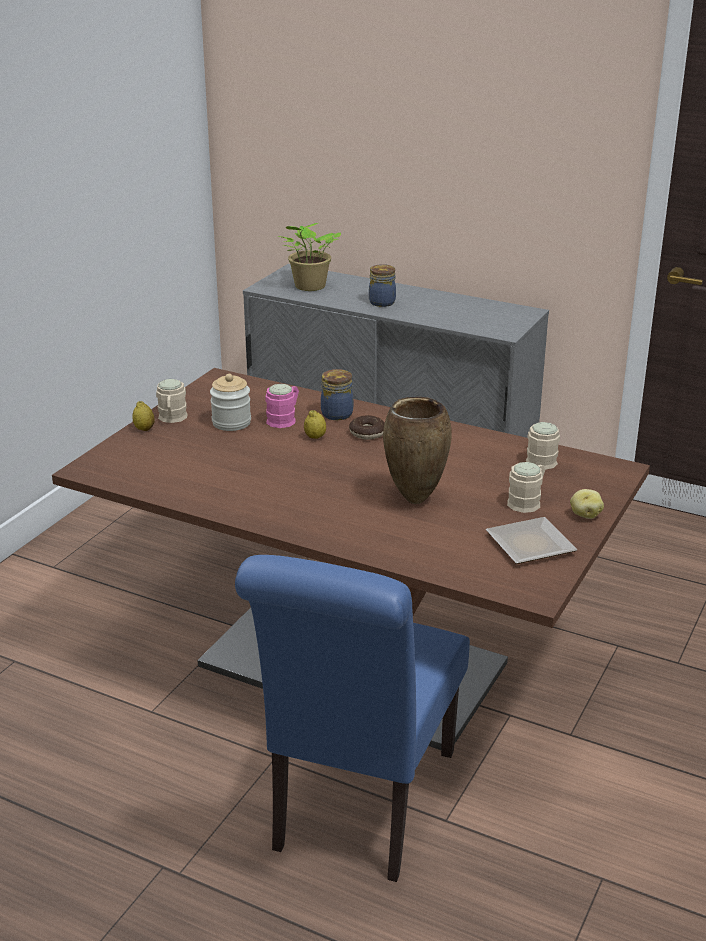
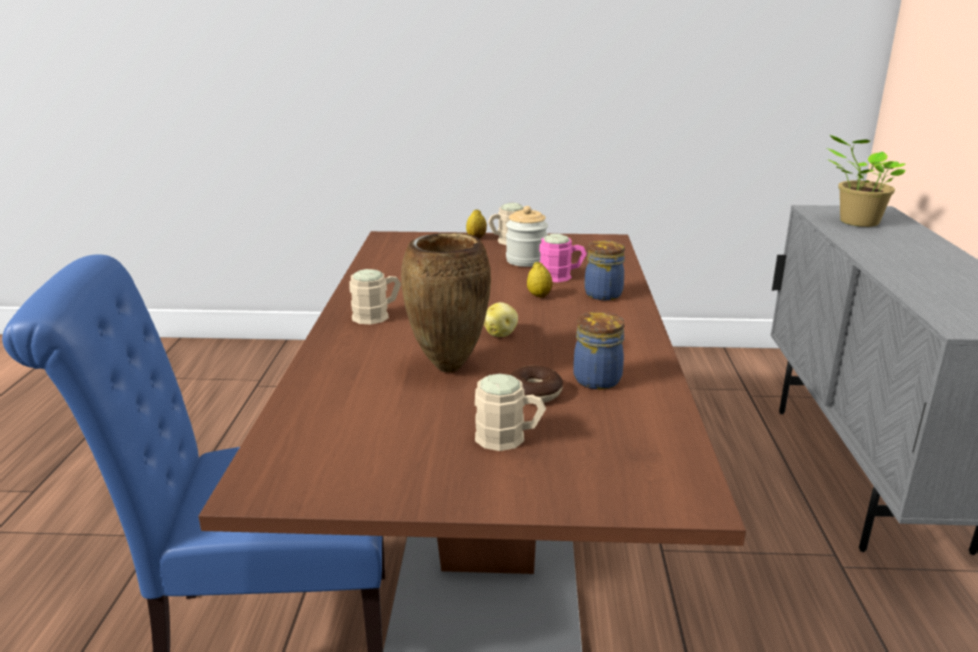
camera: 65 degrees right, 5 degrees down
donut [349,415,385,440] -> donut moved to [510,366,563,403]
jar [369,264,396,307] -> jar moved to [573,312,625,389]
plate [486,517,577,564] -> none
beige mug [526,422,560,470] -> beige mug moved to [350,269,401,324]
potato [570,489,604,519] -> potato moved to [484,302,518,337]

